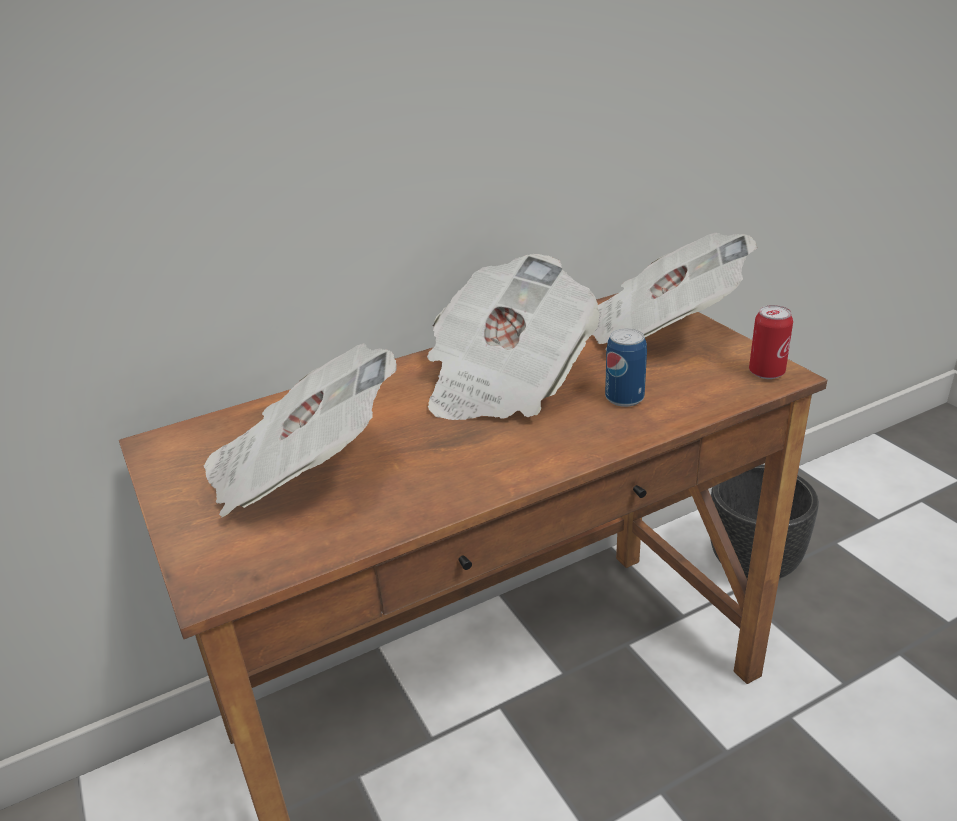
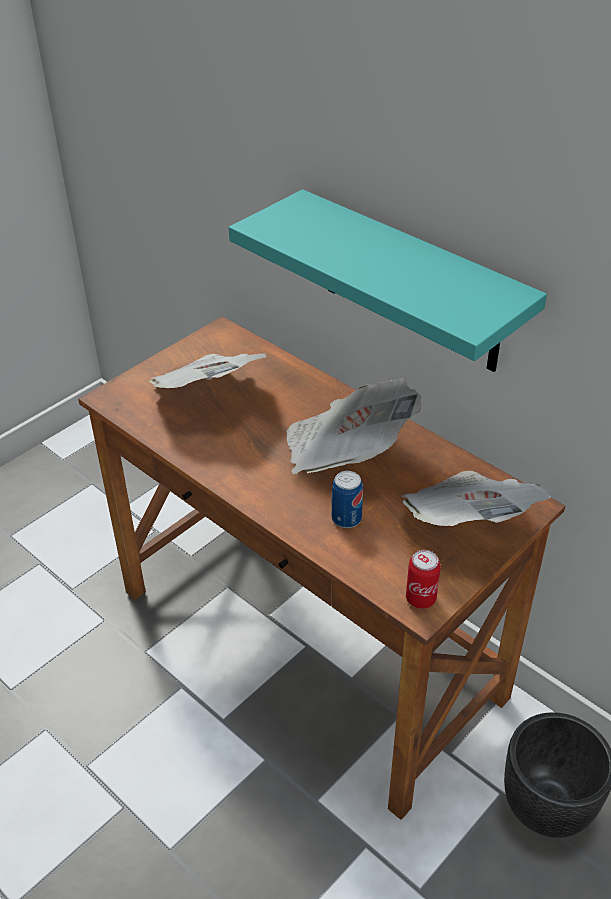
camera: 70 degrees right, 10 degrees up
none -> turquoise shelf [229,189,547,372]

